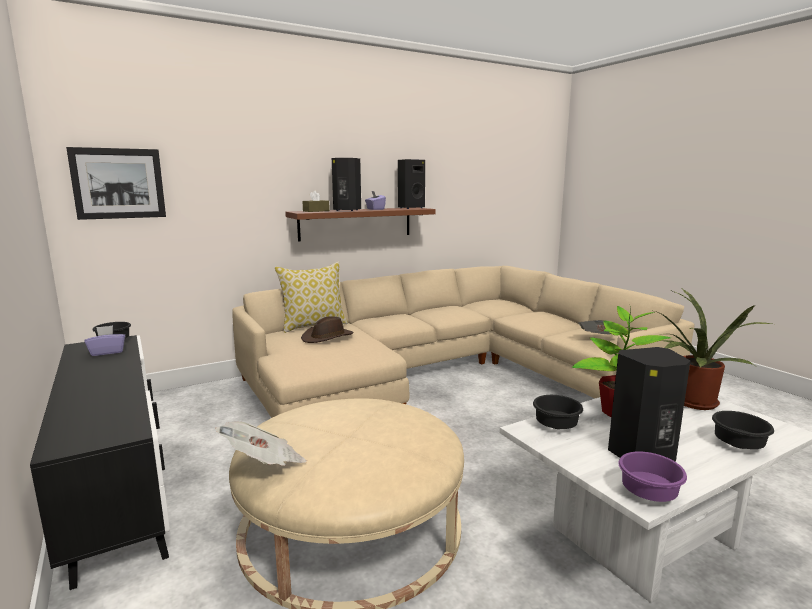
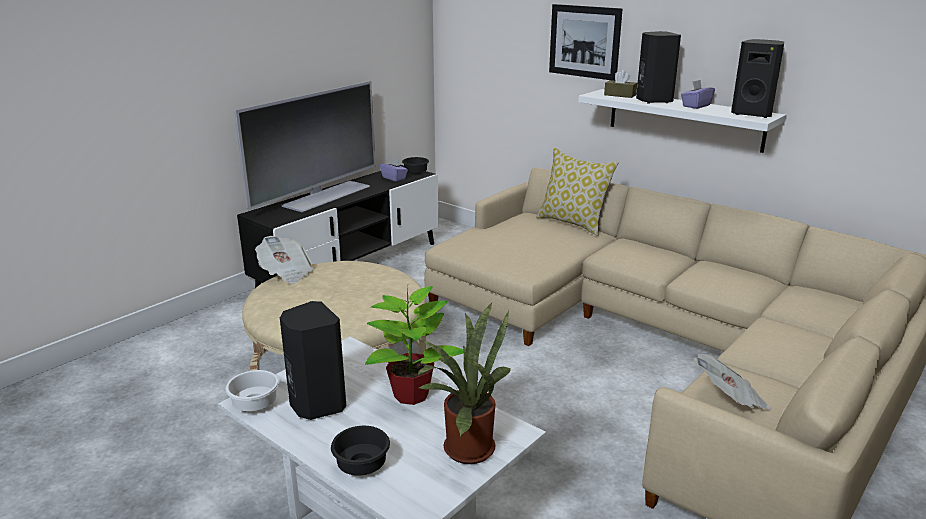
camera: 70 degrees right, 10 degrees up
picture [66,147,166,220] -> picture moved to [549,4,623,81]
brown shelf [285,208,436,242] -> white shelf [578,89,786,153]
brown hat [301,316,353,343] -> none
black bowl [533,395,583,429] -> none
purple bowl [618,451,687,502] -> white bowl [226,370,279,411]
none -> television [234,81,376,213]

